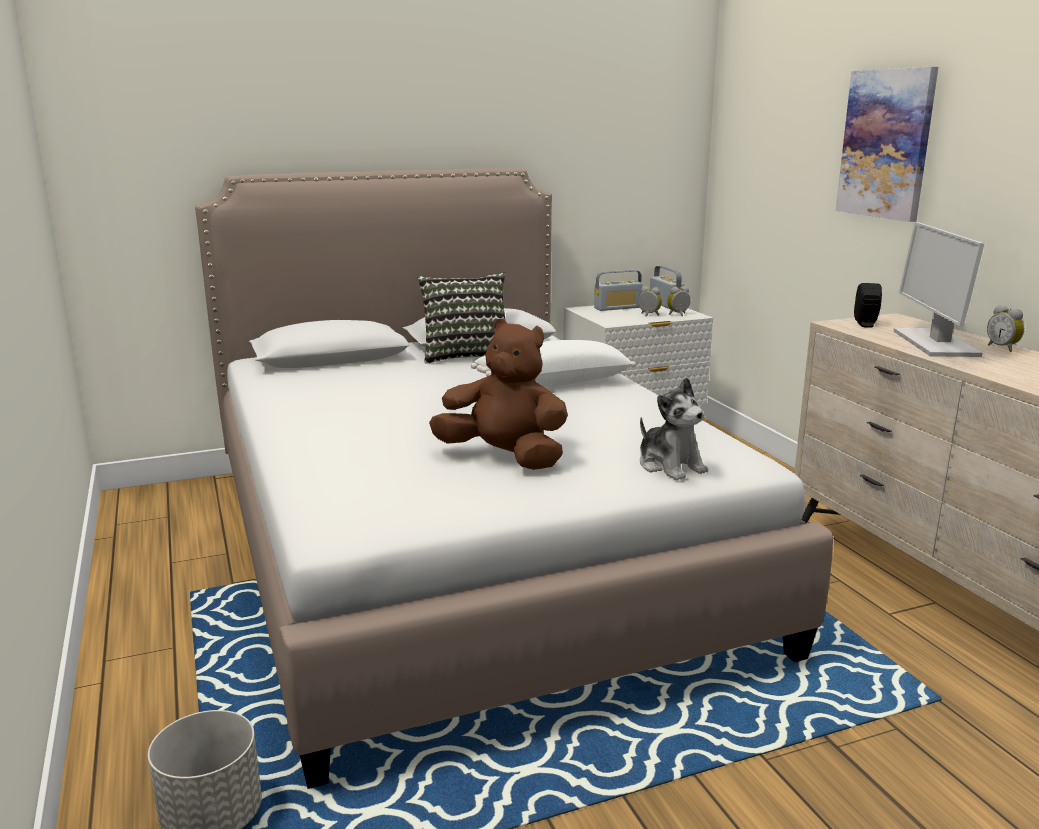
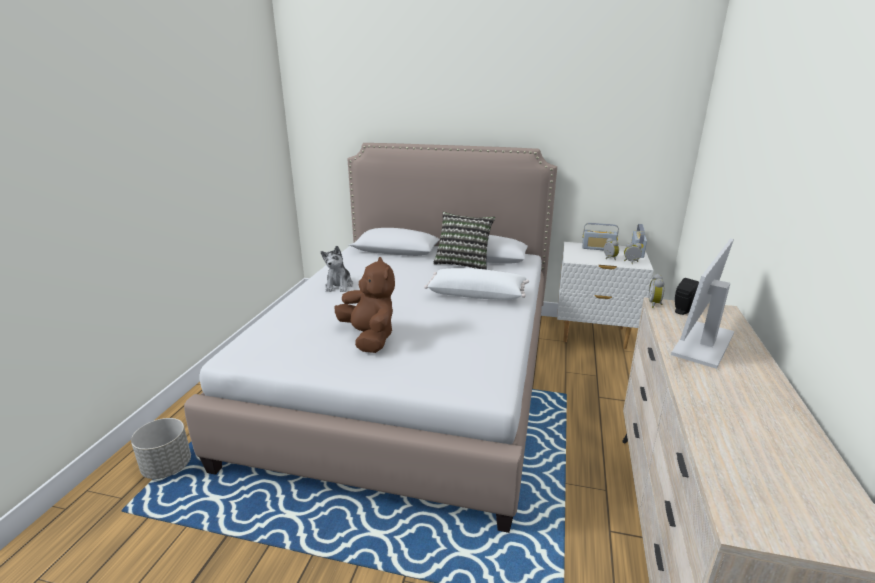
camera: 35 degrees right, 5 degrees up
plush toy [640,377,708,481] -> plush toy moved to [321,246,353,292]
picture [836,67,938,222] -> none
alarm clock [987,305,1024,352] -> alarm clock moved to [649,274,665,308]

